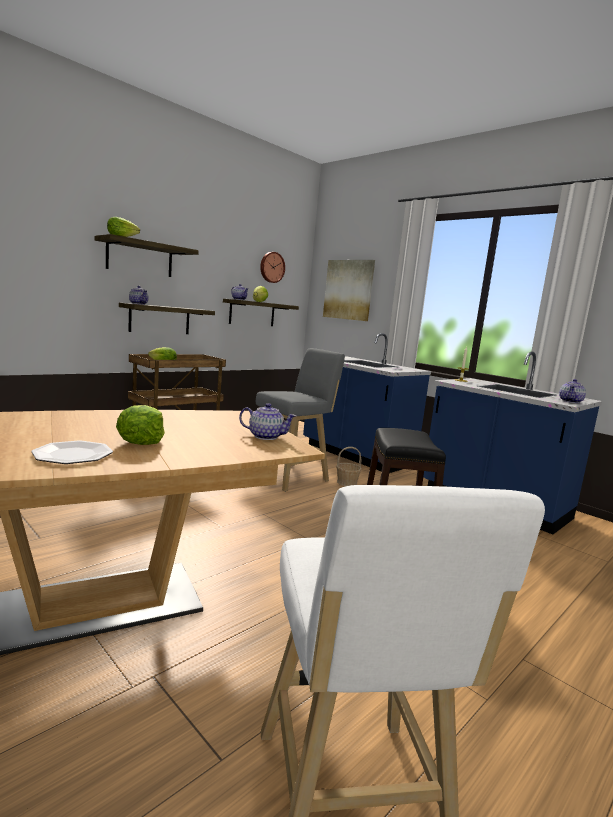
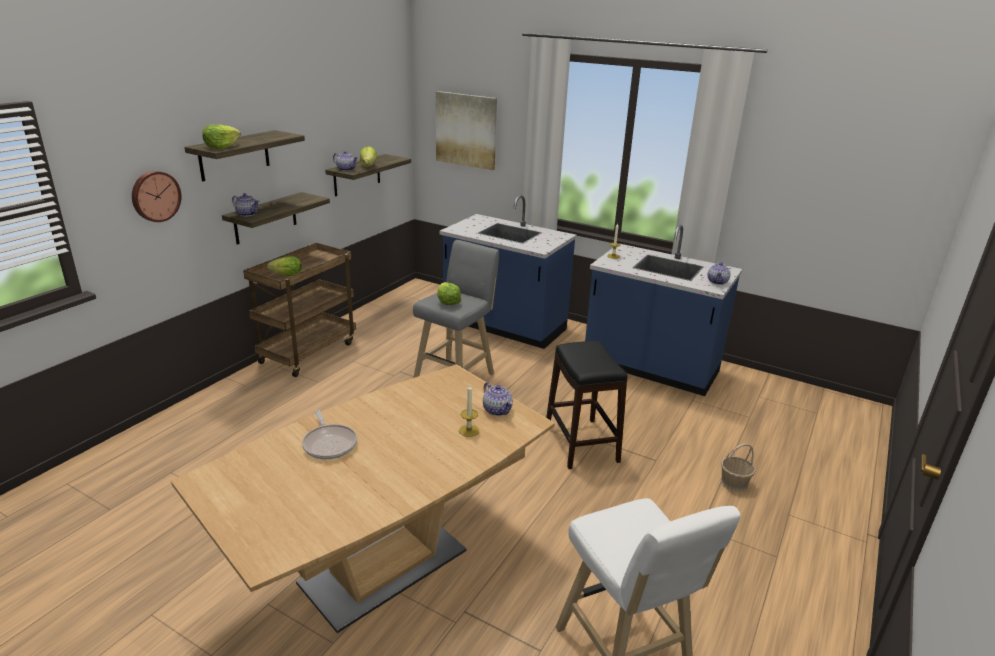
camera: 15 degrees left, 15 degrees up
plate [31,441,113,464] -> none
lettuce [116,405,165,445] -> lettuce moved to [437,282,461,305]
teapot [239,403,296,440] -> teapot turned 60 degrees clockwise [483,382,513,416]
wall clock [260,252,285,283] -> wall clock moved to [132,171,182,222]
basket [336,447,362,486] -> basket moved to [721,443,756,492]
none -> frying pan [302,410,357,459]
none -> candle [459,385,479,437]

